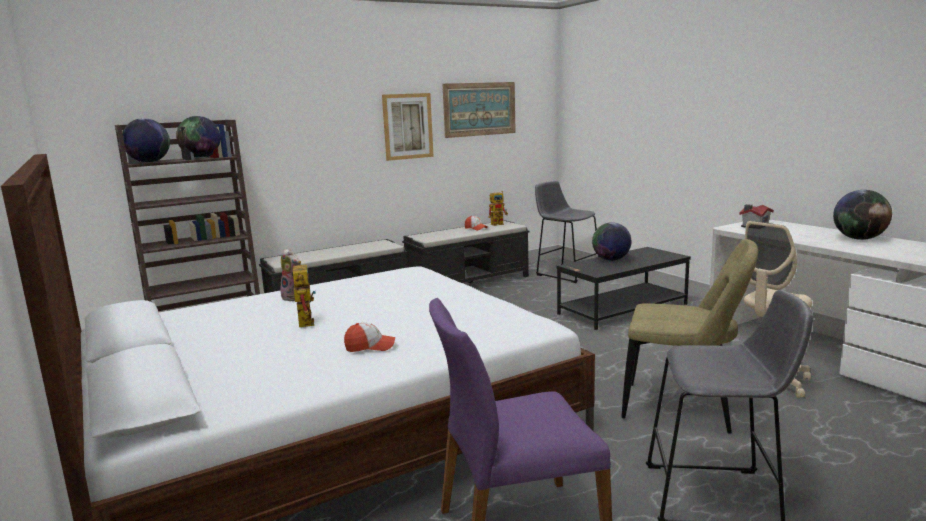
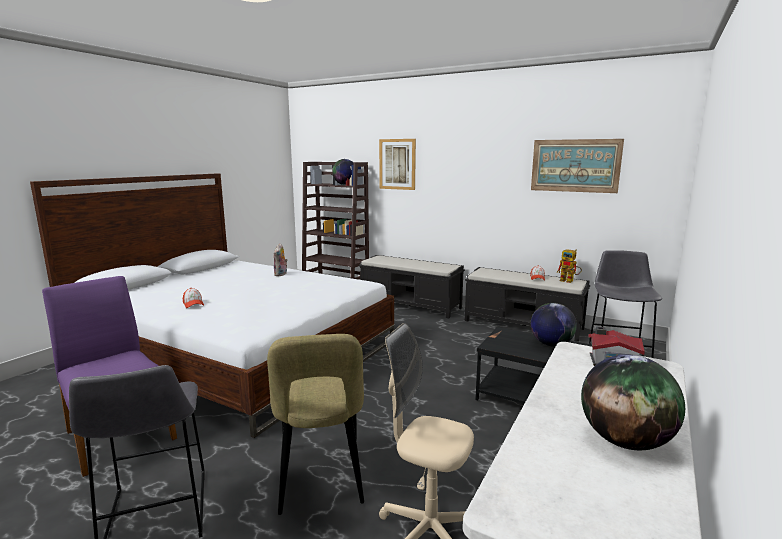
camera: 60 degrees right, 0 degrees up
globe [122,118,170,163] -> none
toy robot [287,261,316,327] -> none
picture [382,93,434,161] -> picture moved to [379,139,416,190]

